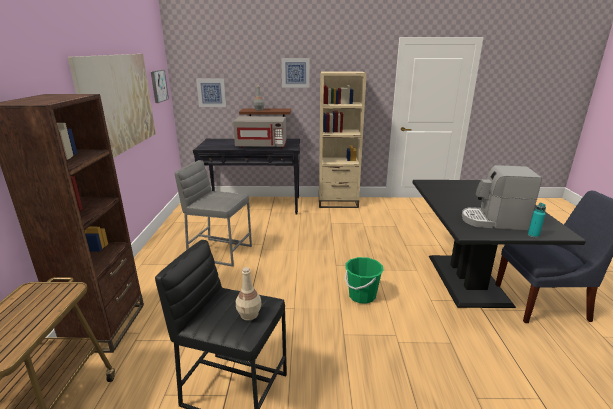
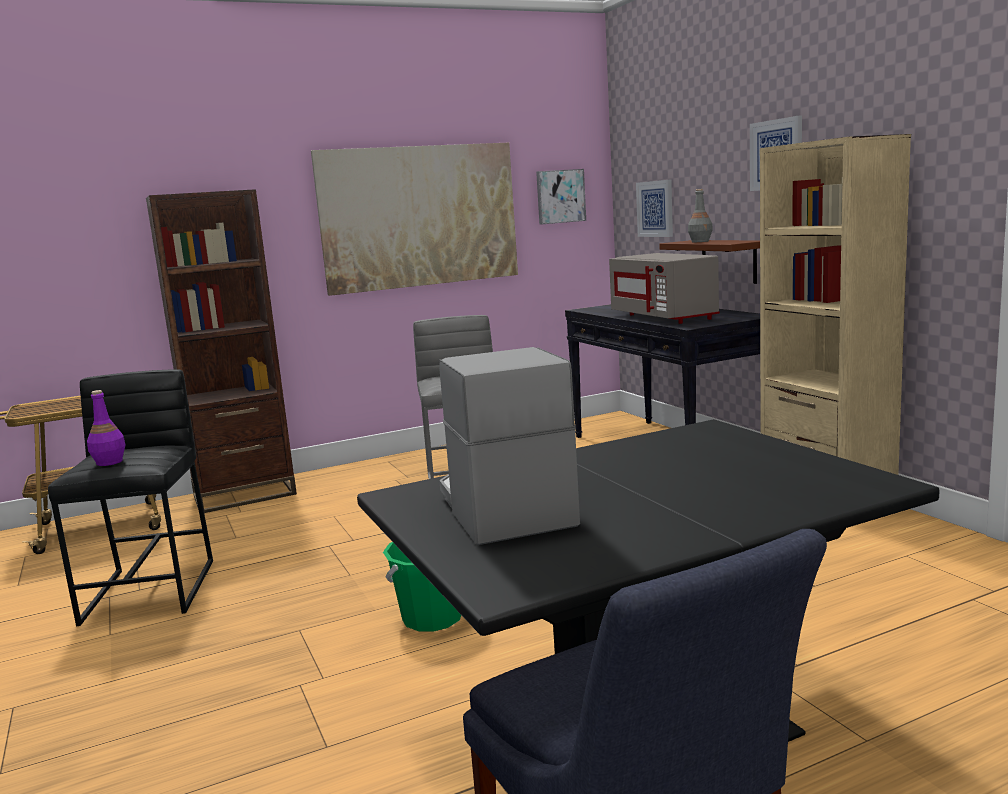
camera: 65 degrees right, 10 degrees down
beige bottle [236,267,261,320] -> purple bottle [87,390,126,466]
turquoise bottle [528,203,546,238] -> none

